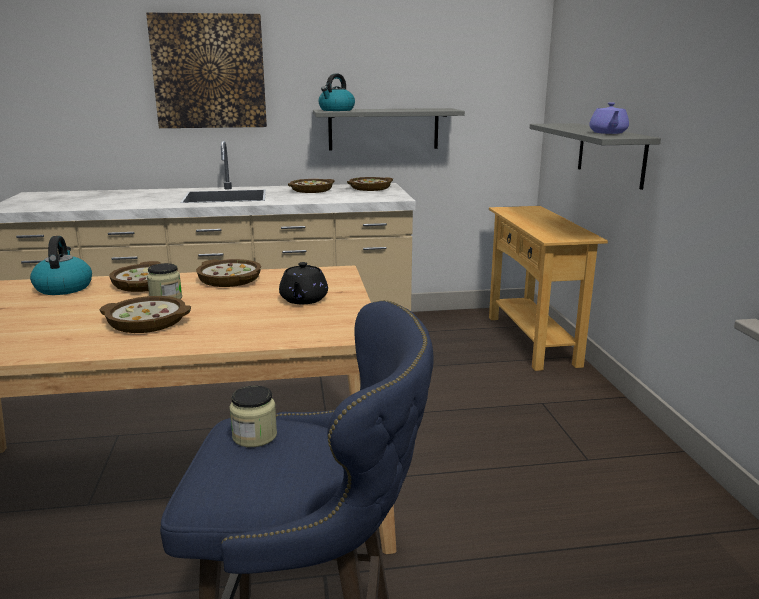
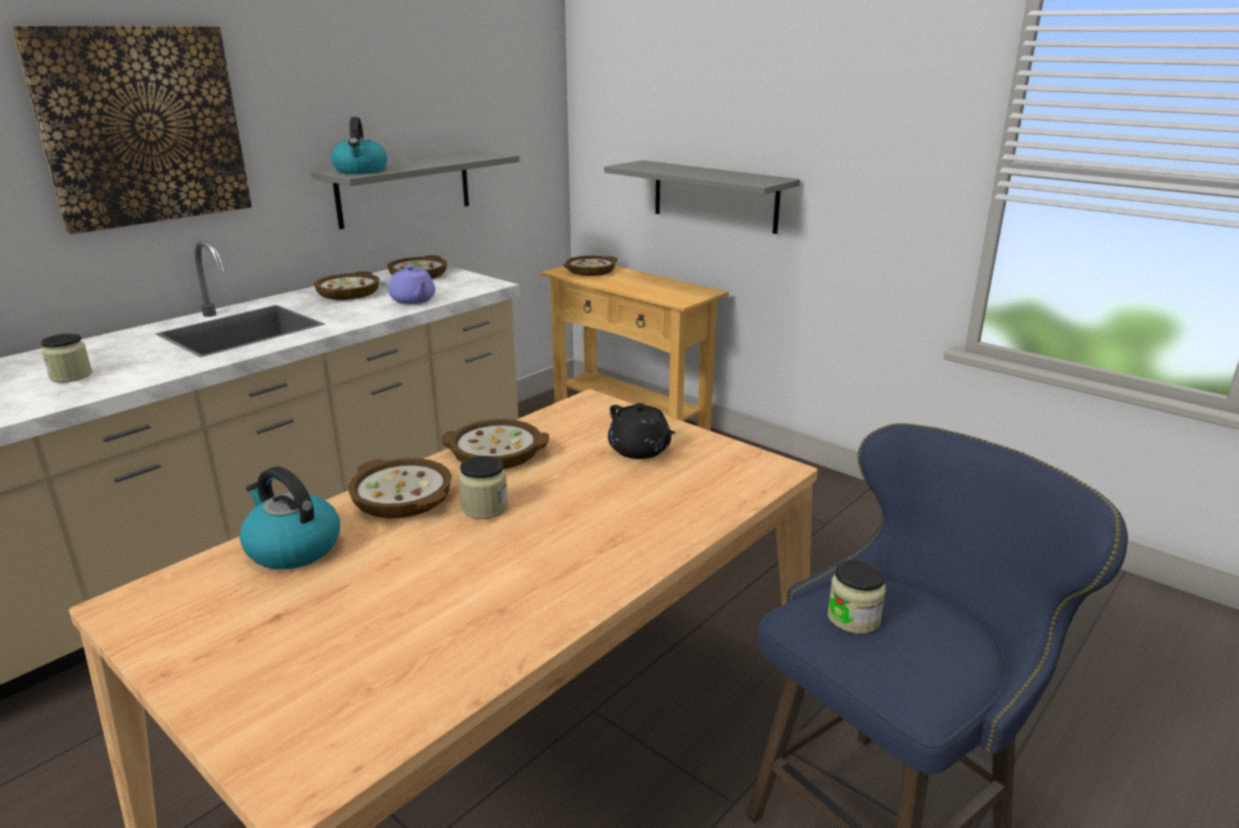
camera: 40 degrees left, 5 degrees up
bowl [99,296,191,333] -> bowl moved to [563,256,618,276]
purple teapot [589,102,629,134] -> purple teapot moved to [389,265,435,304]
none -> jar [41,333,92,383]

